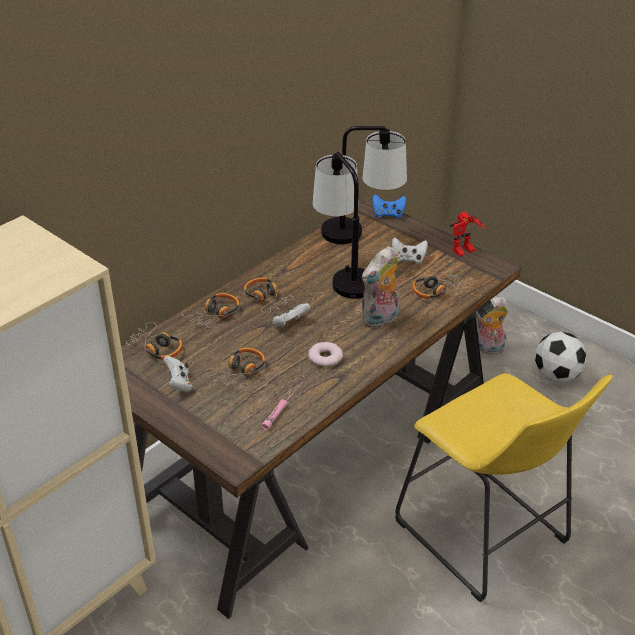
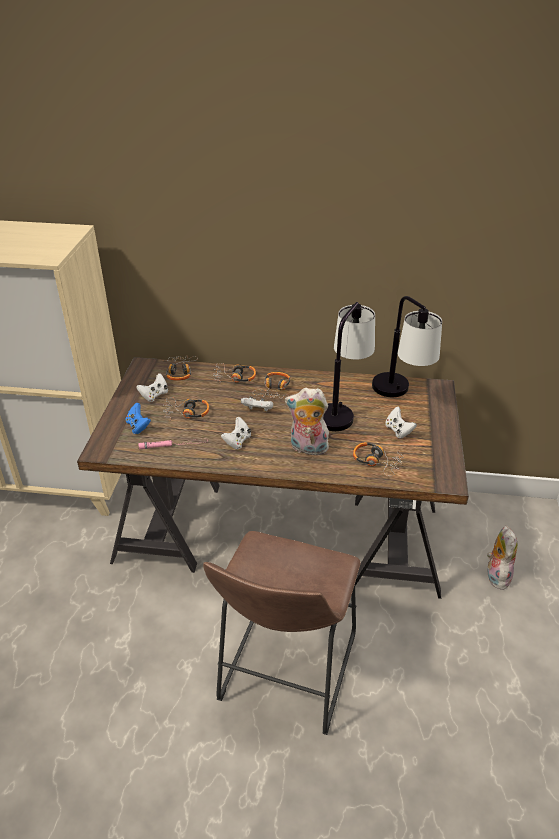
camera: 55 degrees right, 0 degrees up
donut [308,342,343,367] -> white game controller [221,417,251,449]
blue game controller [372,195,406,218] -> blue game controller moved to [126,402,151,434]
yellow stool [395,373,613,602] -> brown stool [203,531,361,735]
toy robot [450,212,485,256] -> none
plush toy [476,296,509,354] -> plush toy turned 45 degrees clockwise [487,526,517,590]
football [535,332,587,382] -> none

